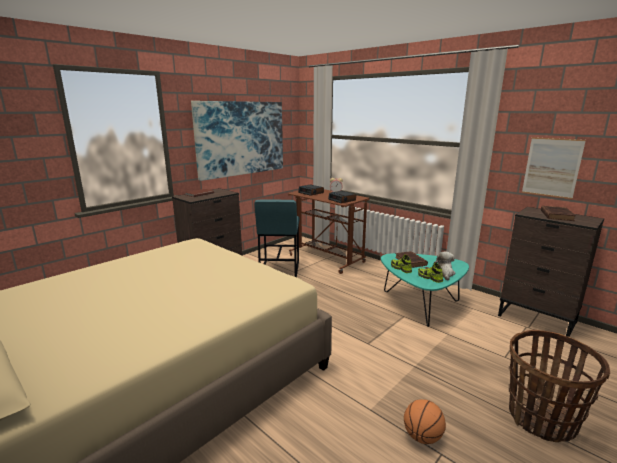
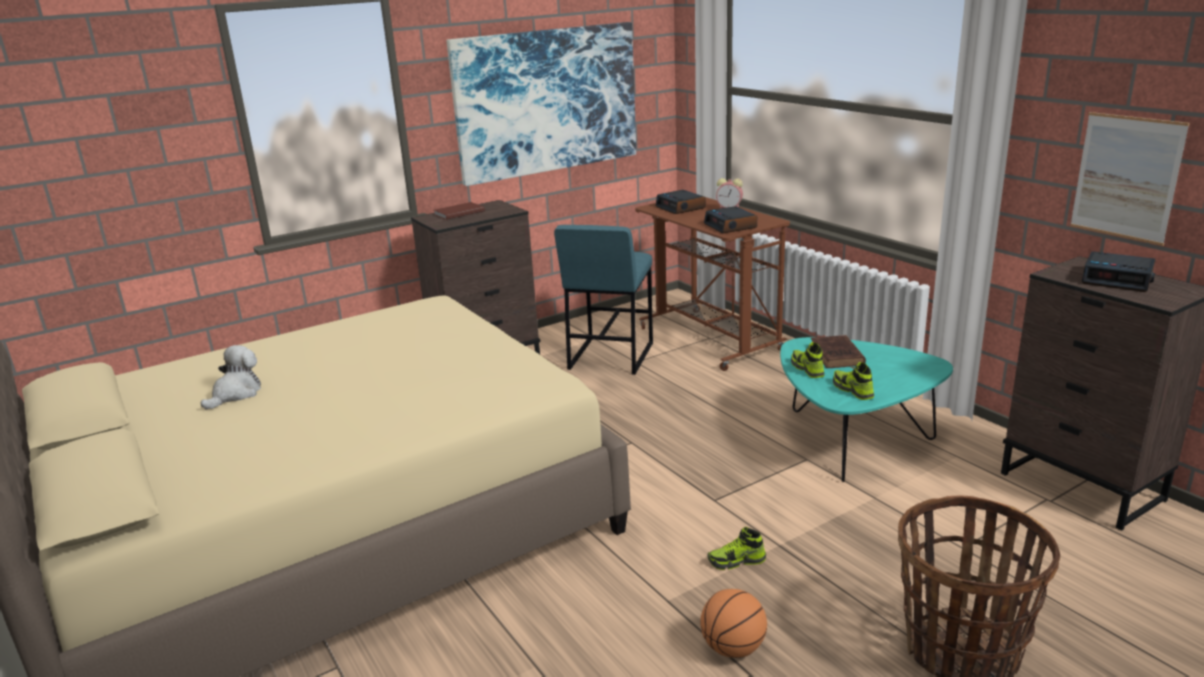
camera: 15 degrees right, 5 degrees up
plush toy [434,251,455,281] -> plush toy moved to [201,345,261,410]
brown book [541,206,576,221] -> alarm clock [1082,251,1156,292]
none -> shoe [707,527,766,570]

